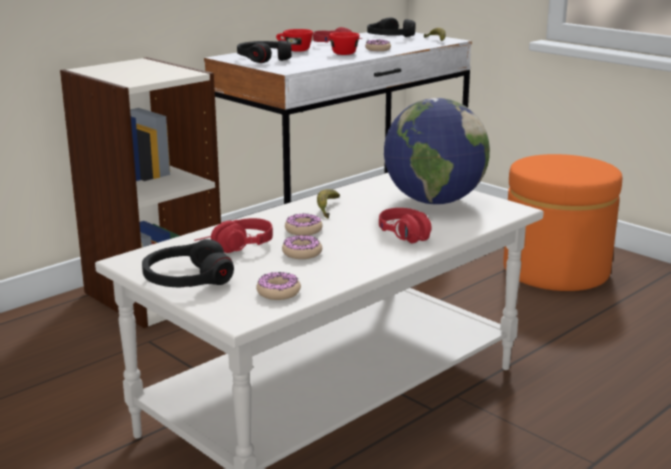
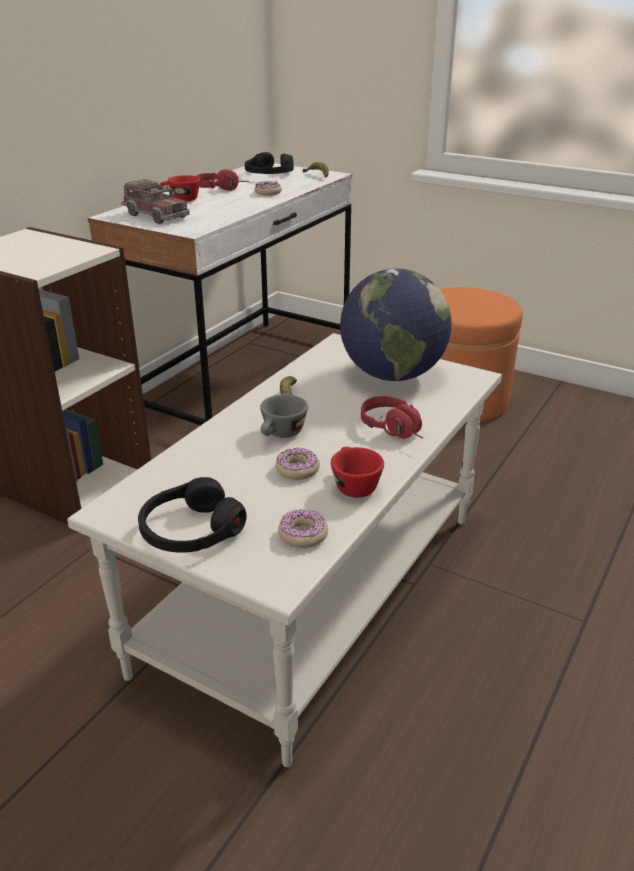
camera: 15 degrees left, 10 degrees up
red headphones [194,218,273,253] -> none
black headphones [237,40,292,63] -> toy truck [121,179,190,224]
donut [285,213,323,236] -> grey cup [260,394,308,438]
red cup [329,32,360,55] -> red cup moved to [331,447,384,498]

